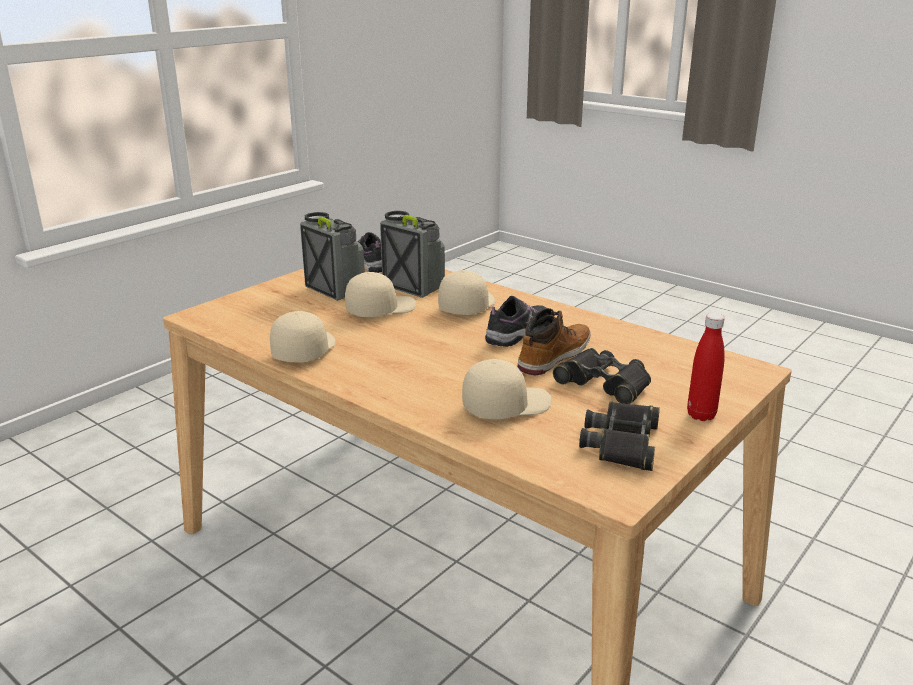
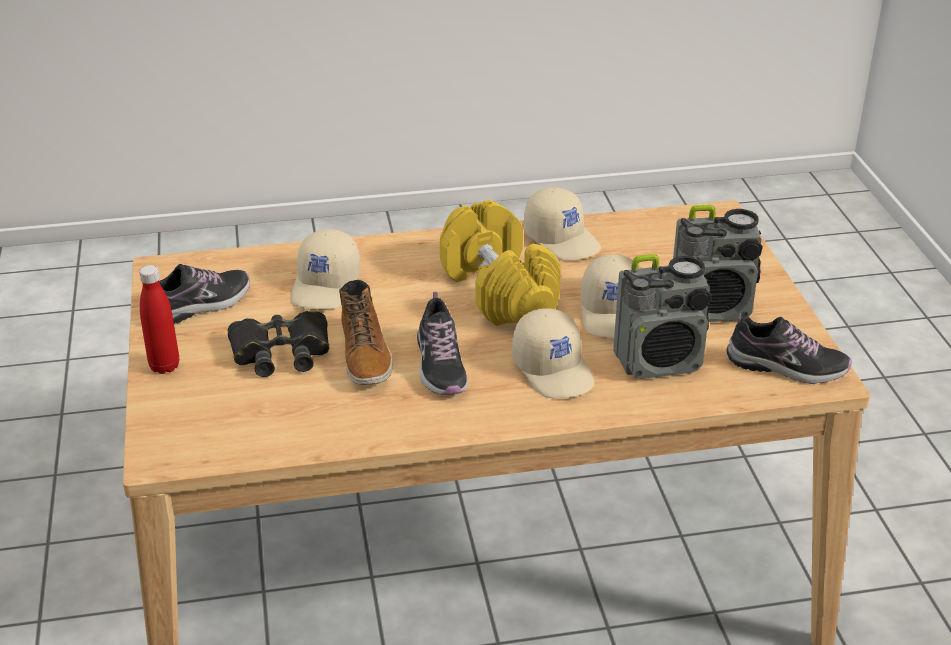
camera: 130 degrees right, 10 degrees up
black binoculars [579,401,660,471] -> shoe [159,264,250,324]
none -> yellow dumbbell [440,200,561,326]

